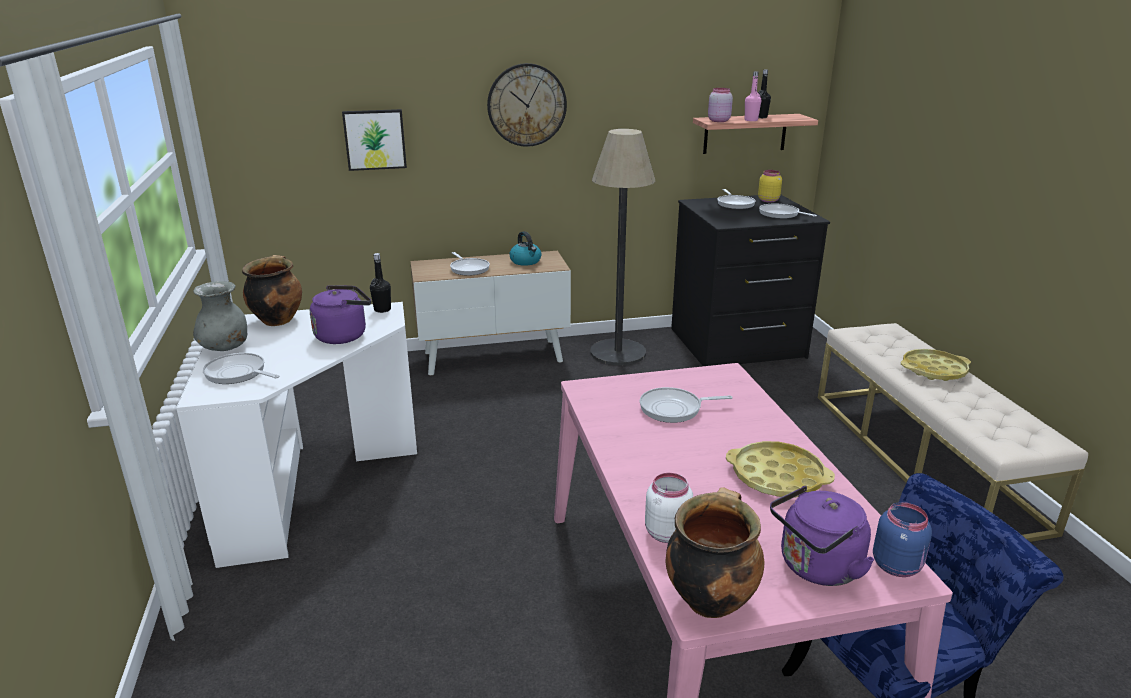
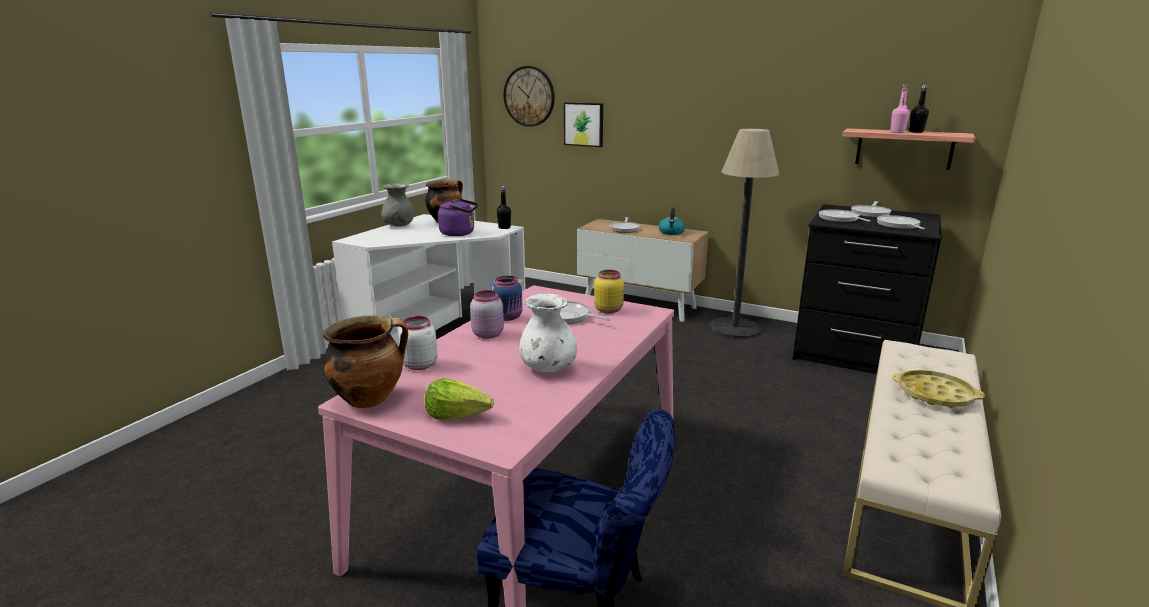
camera: 40 degrees right, 5 degrees down
frying pan [203,353,280,384] -> frying pan moved to [819,209,871,222]
wall clock [487,63,567,147] -> wall clock moved to [503,66,555,127]
pink jar [708,88,733,122] -> pink jar moved to [470,290,504,339]
yellow tray [726,441,835,498] -> white vase [519,294,577,372]
yellow jar [758,170,782,203] -> yellow jar moved to [594,270,624,313]
purple kettle [770,486,875,586] -> lettuce [425,378,494,420]
blue jar [873,502,932,577] -> blue jar moved to [491,276,523,321]

